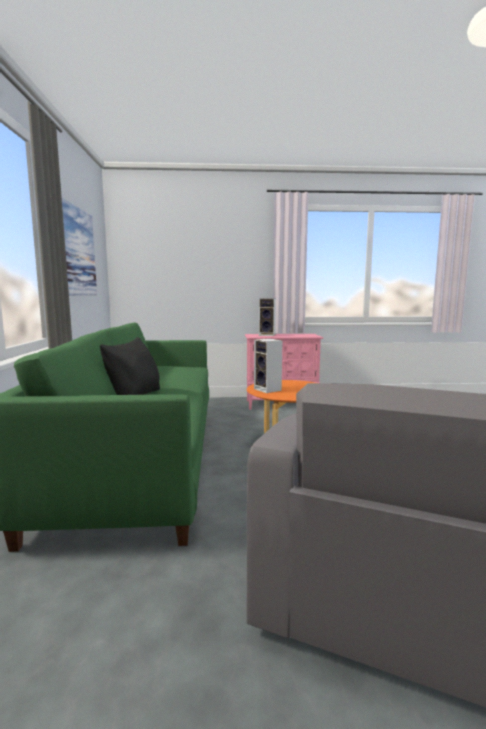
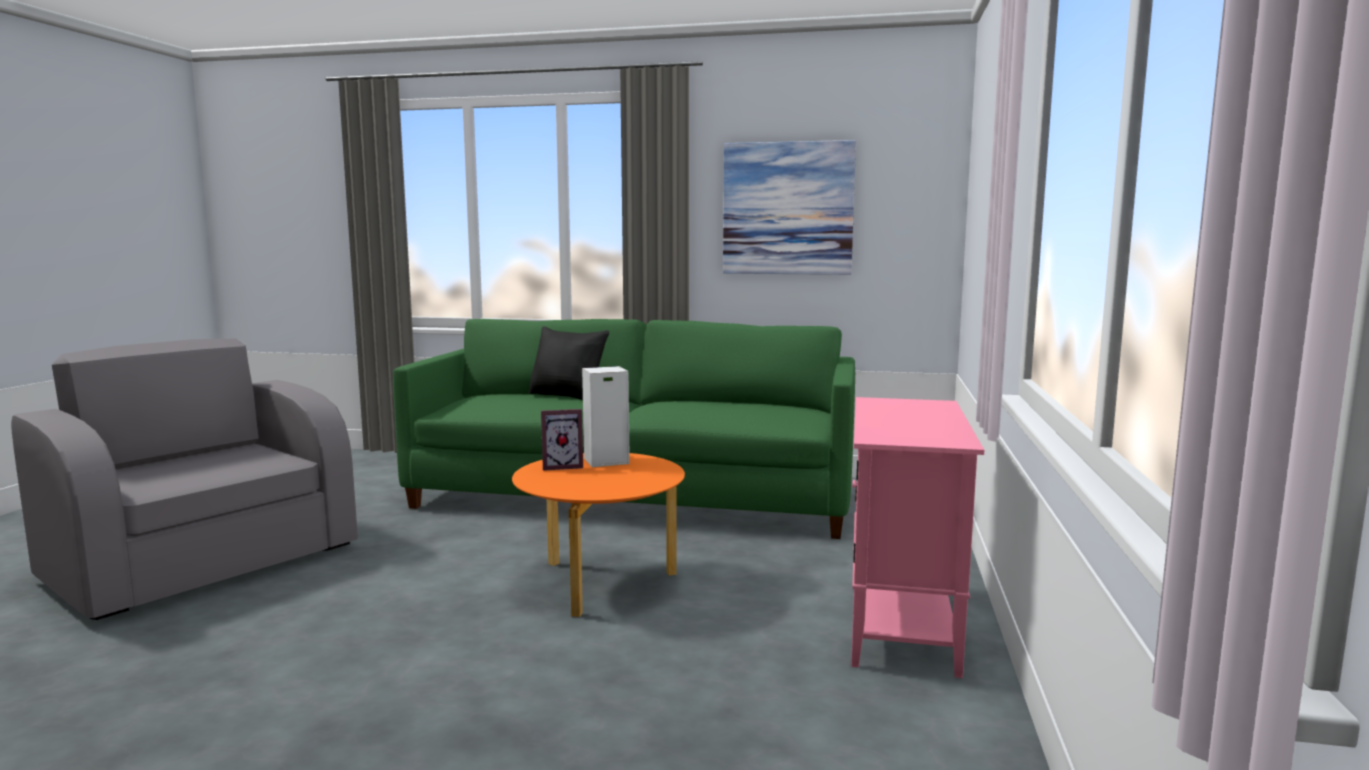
camera: 105 degrees right, 0 degrees up
speaker [259,298,276,336] -> none
none -> picture frame [541,409,583,471]

